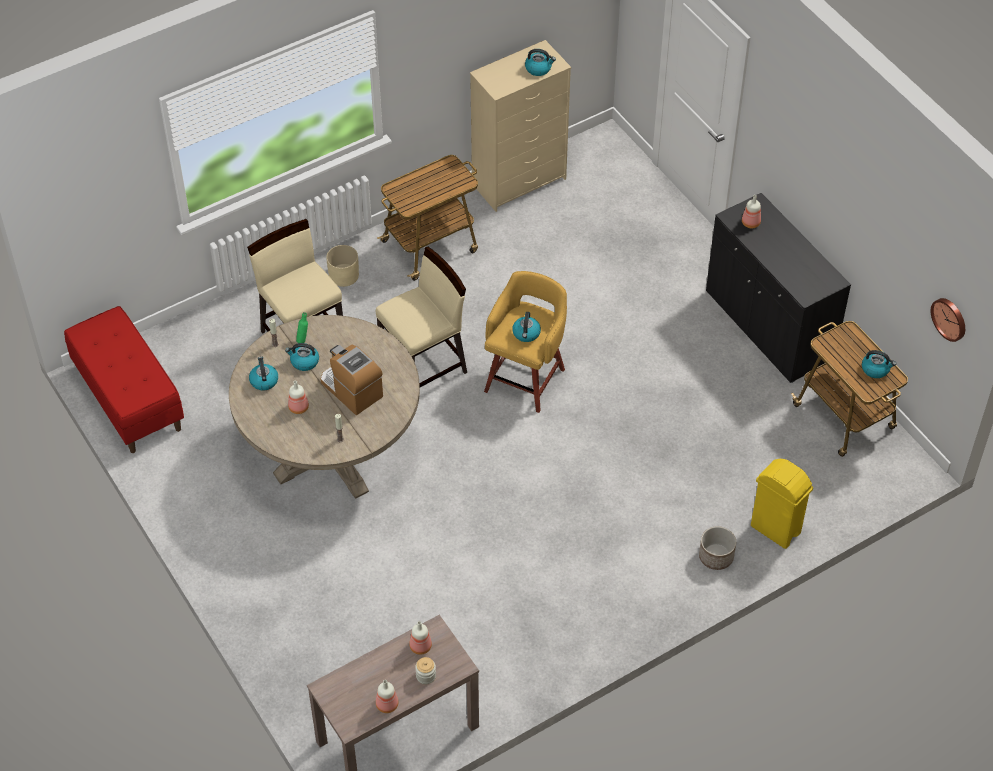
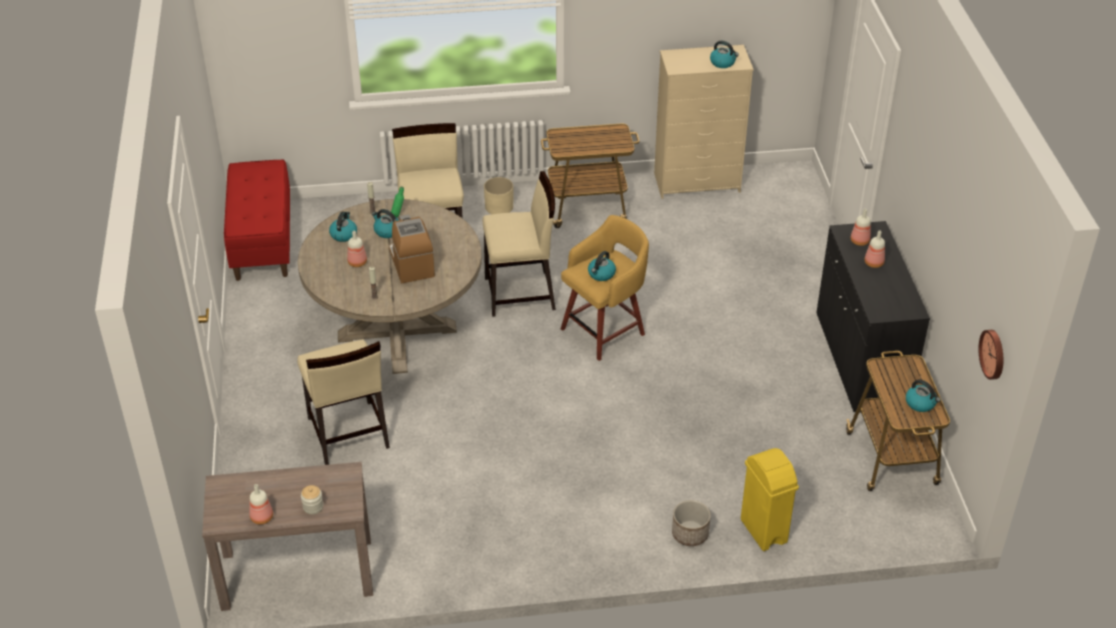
camera: 25 degrees right, 10 degrees down
bottle [409,621,432,655] -> bottle moved to [865,230,885,268]
none -> beige chair [297,339,390,465]

